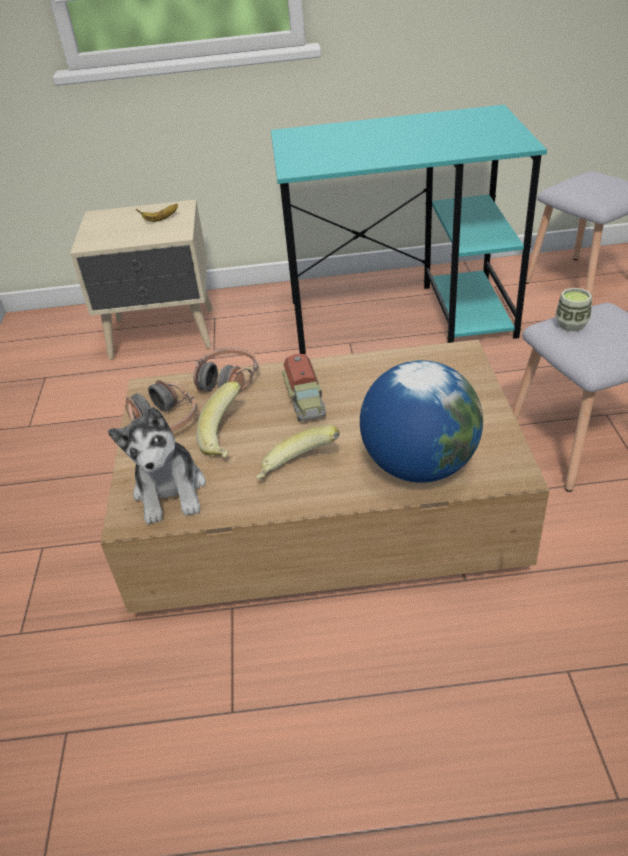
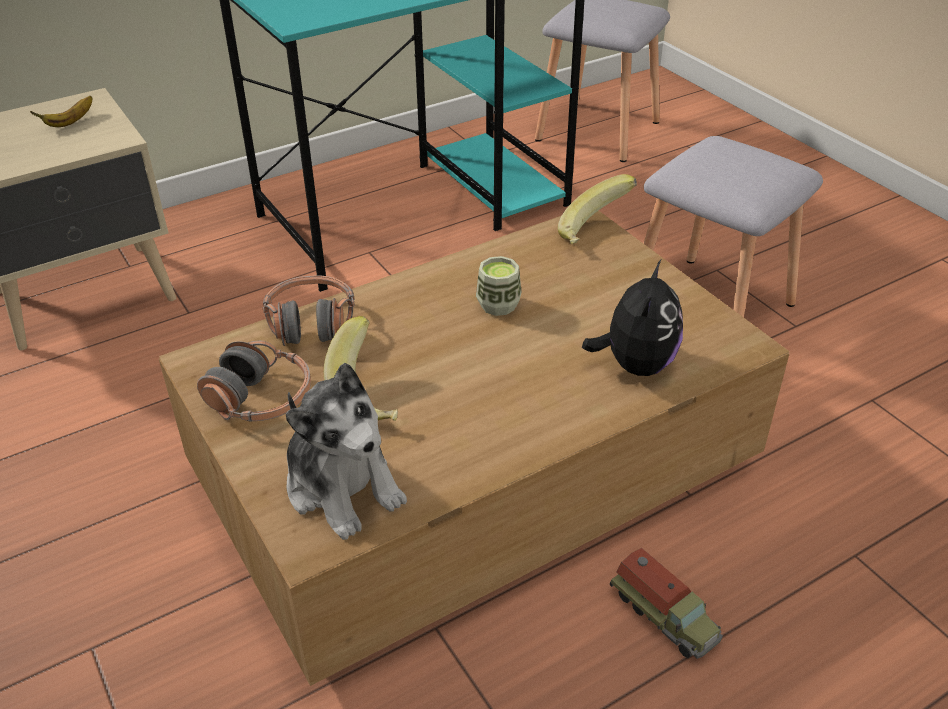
camera: 30 degrees left, 0 degrees up
banana [256,425,340,479] -> banana moved to [558,174,637,244]
toy truck [282,354,326,421] -> toy truck moved to [610,548,723,659]
globe [360,360,483,483] -> plush toy [582,260,683,376]
cup [555,288,592,331] -> cup moved to [476,256,521,316]

